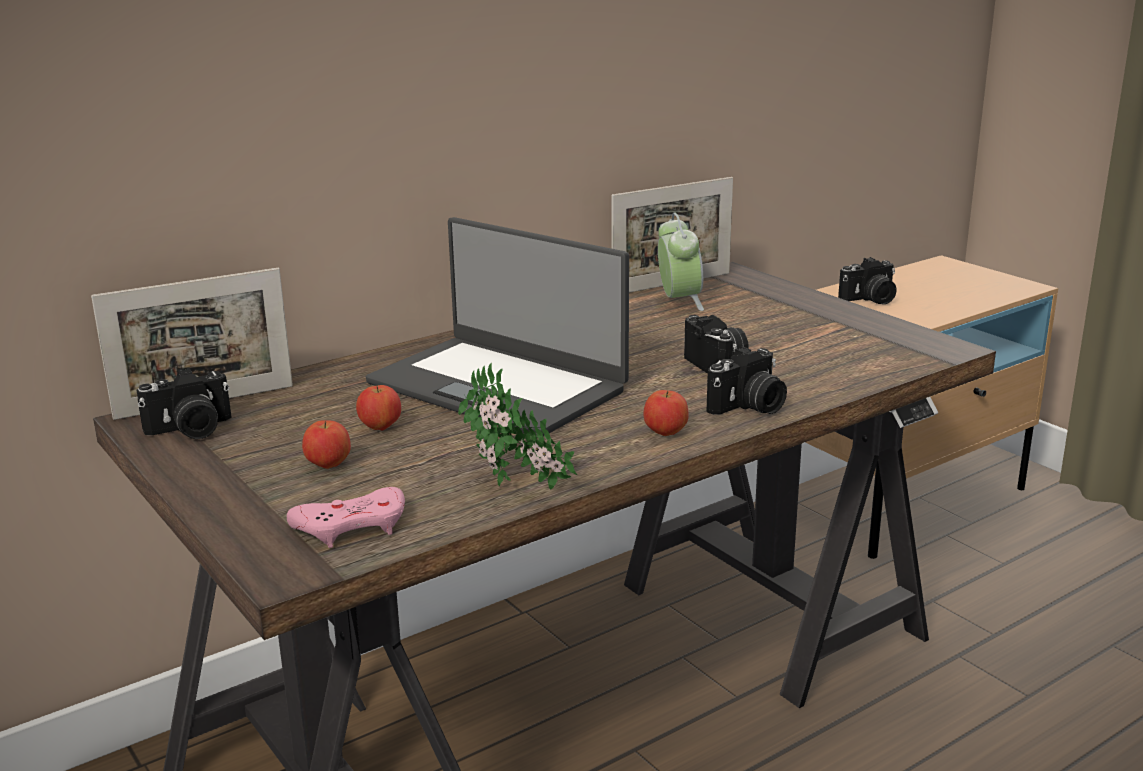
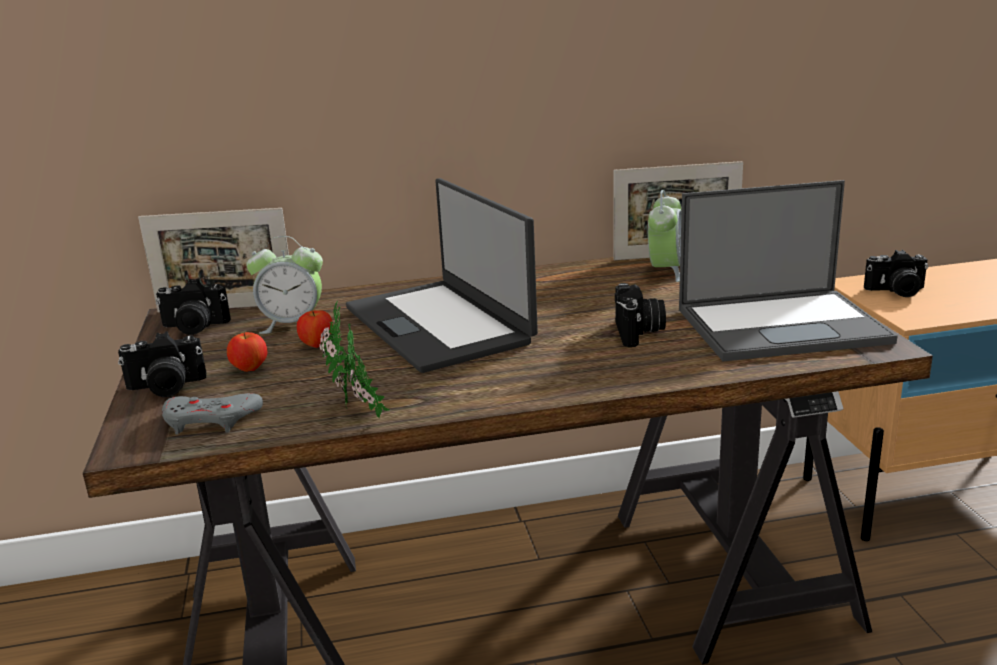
camera: 25 degrees right, 0 degrees up
pink game controller [287,487,405,548] -> grey game controller [162,393,263,435]
apple [644,390,689,436] -> none
camera [706,346,787,415] -> camera moved to [118,331,206,397]
none -> alarm clock [246,236,323,334]
none -> laptop [679,180,898,361]

